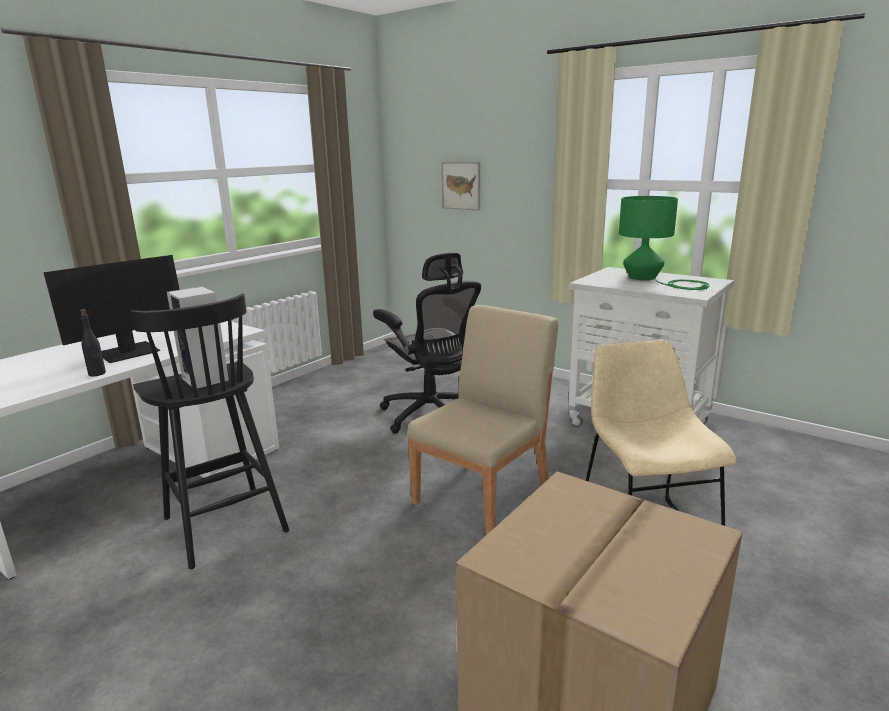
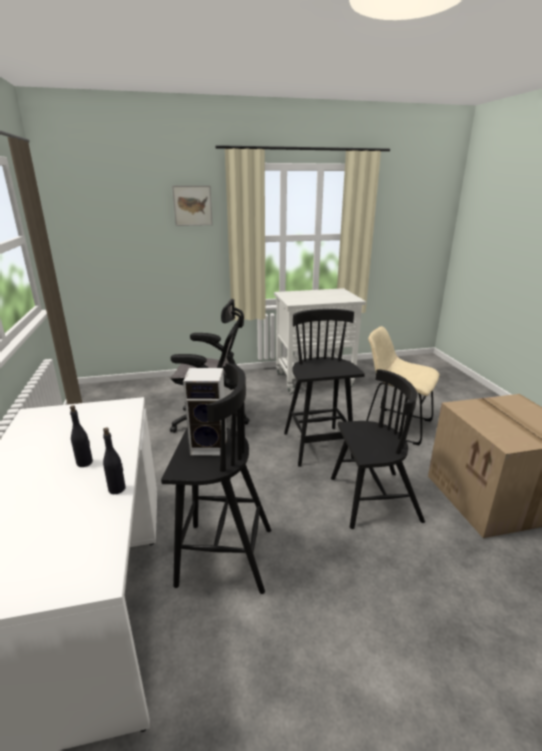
camera: 50 degrees left, 5 degrees up
monitor [43,255,180,363] -> black bottle [70,405,93,467]
beige chair [407,305,558,535] -> black stool [284,309,365,467]
picture [441,162,480,210] -> picture moved to [172,185,213,226]
green table lamp [619,196,710,290] -> none
none -> black chair [331,369,425,529]

